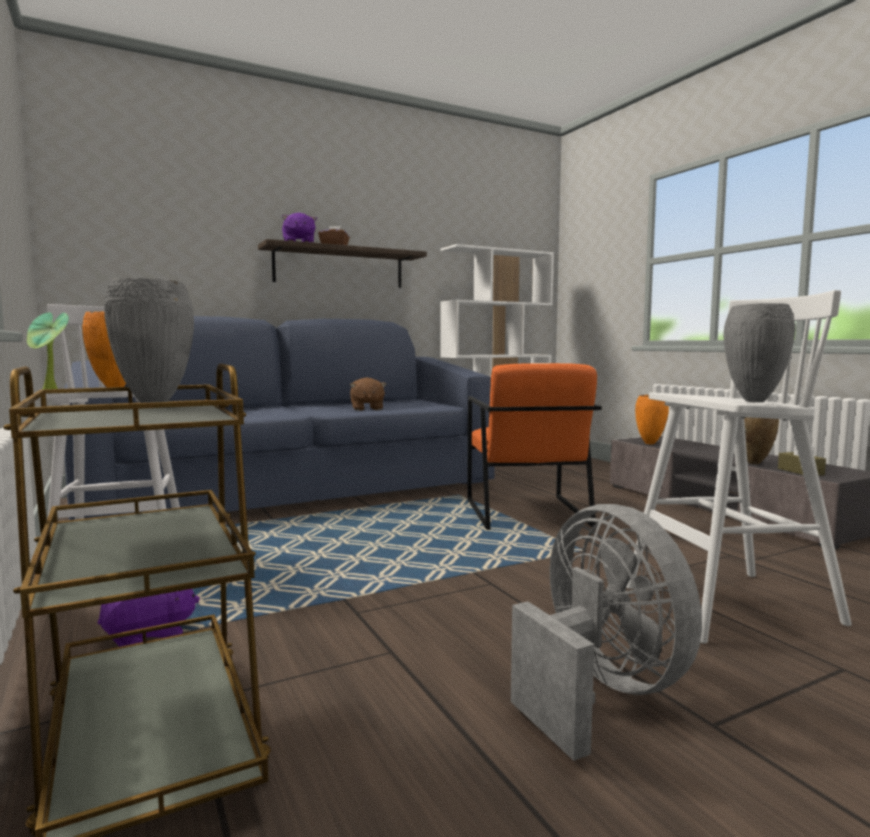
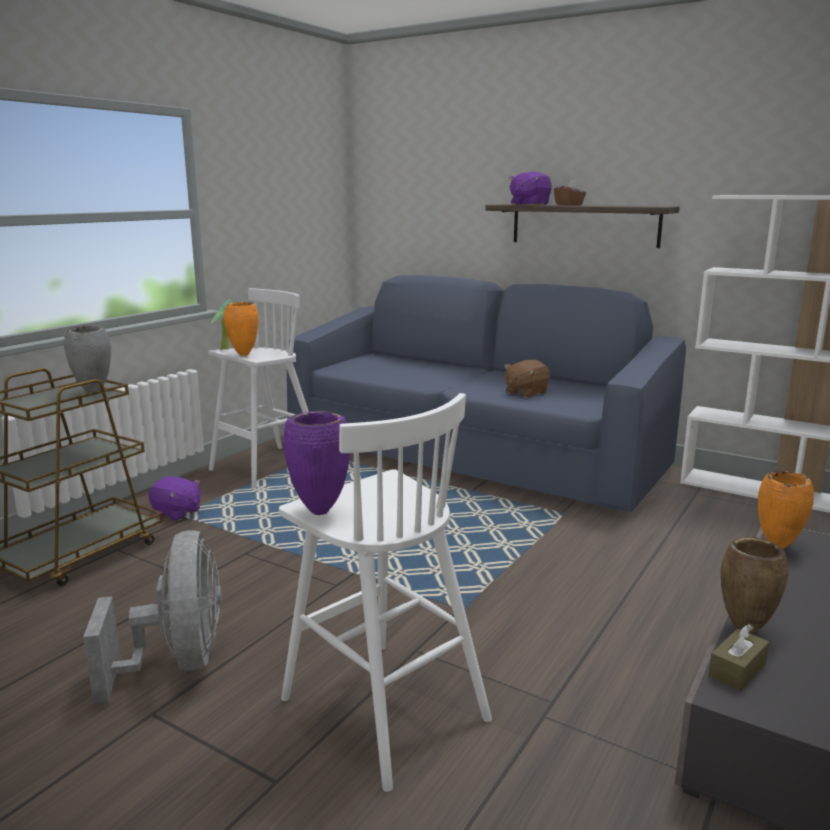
camera: 60 degrees right, 10 degrees up
orange armchair [467,363,602,530] -> none
grey fan [511,504,702,761] -> grey fan turned 45 degrees counterclockwise [83,530,222,704]
grey vase [723,303,796,402] -> purple vase [283,411,350,515]

